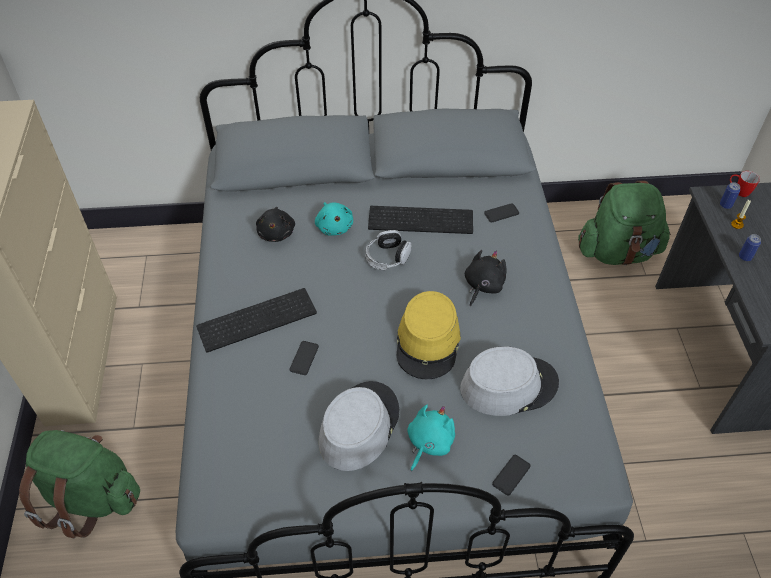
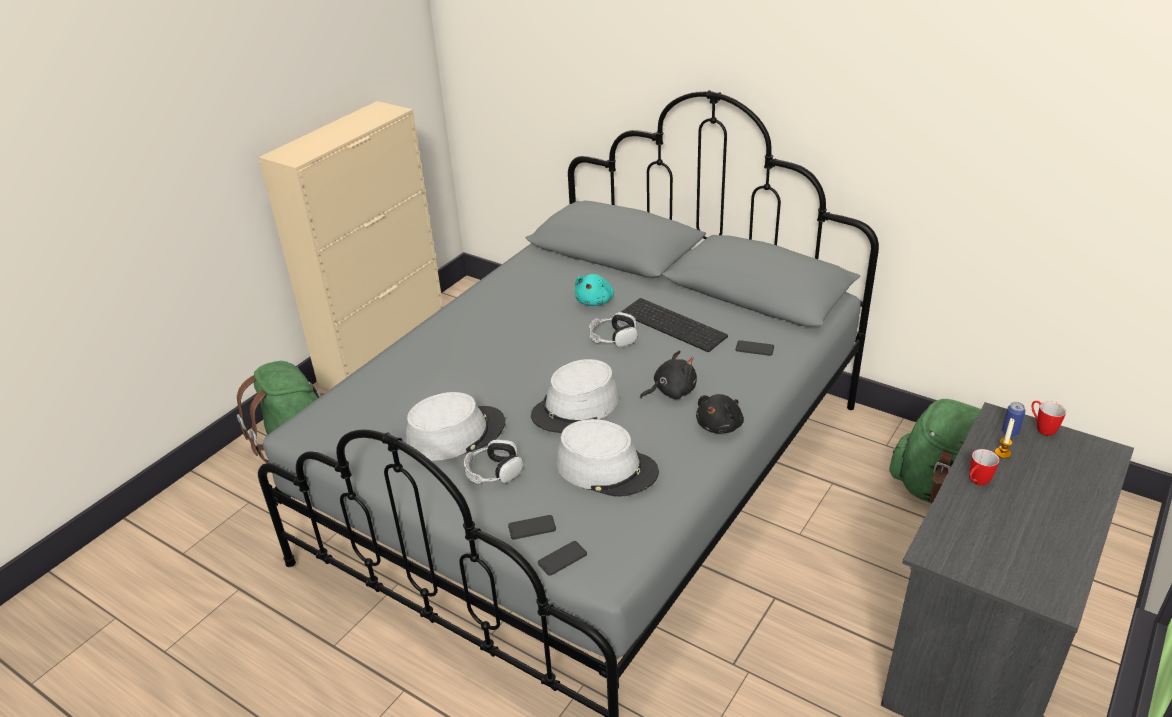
camera: 40 degrees right, 15 degrees down
keyboard [196,288,317,353] -> none
black plush toy [256,207,295,242] -> black plush toy moved to [696,394,744,434]
phone [290,341,319,375] -> phone moved to [538,541,587,576]
yellow hat [396,291,461,379] -> grey hat [531,359,619,433]
turquoise plush toy [407,405,455,471] -> headphones [464,439,523,484]
can [739,234,761,261] -> mug [969,449,1000,486]

